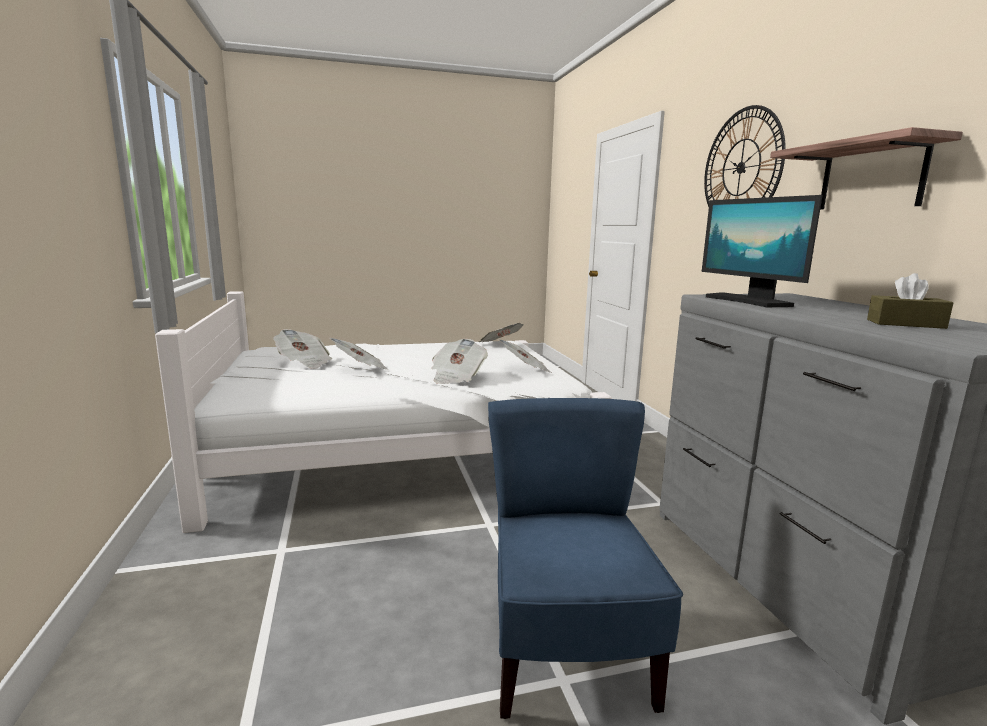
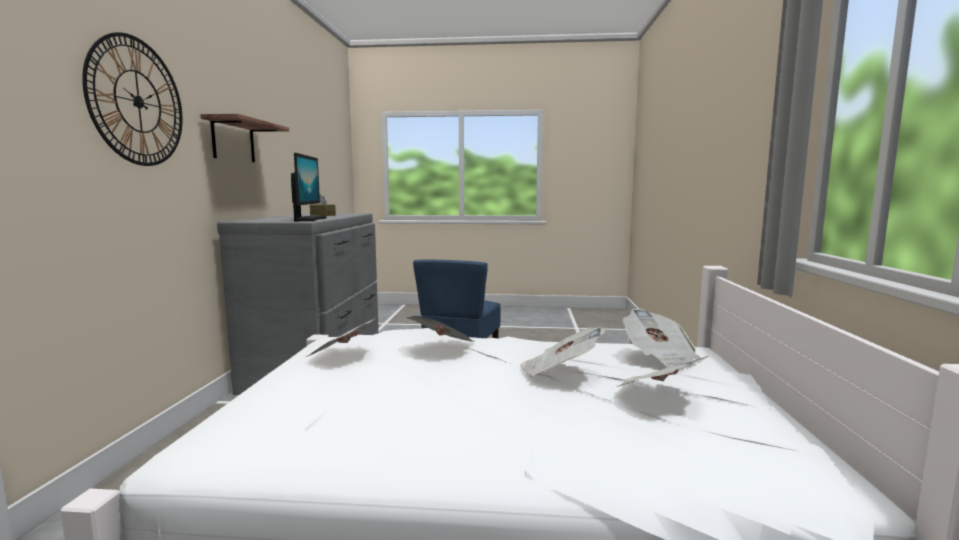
camera: 160 degrees left, 5 degrees down
newspaper [479,323,524,342] -> newspaper moved to [623,308,700,371]

